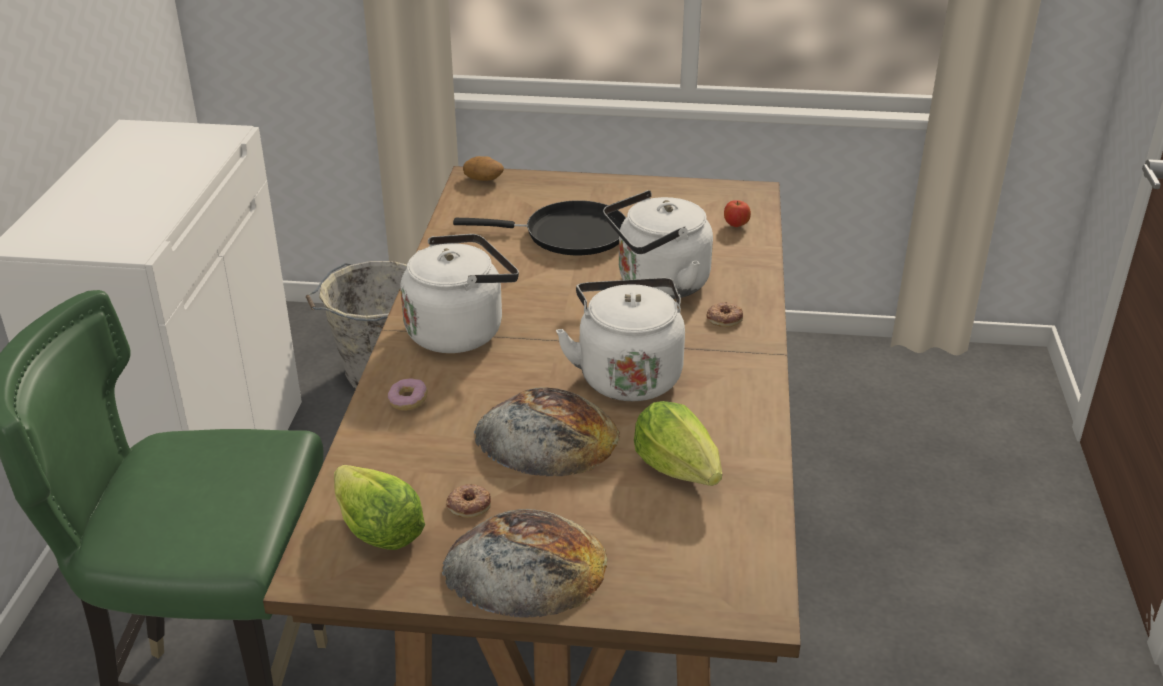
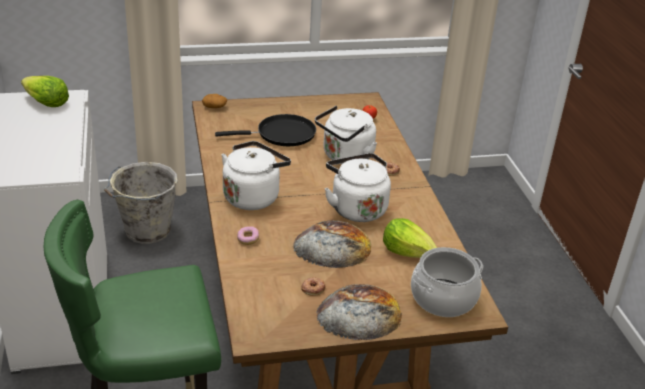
camera: 20 degrees left, 0 degrees up
lettuce [334,465,425,550] -> lettuce moved to [21,76,69,107]
none -> cooking pot [411,247,483,317]

